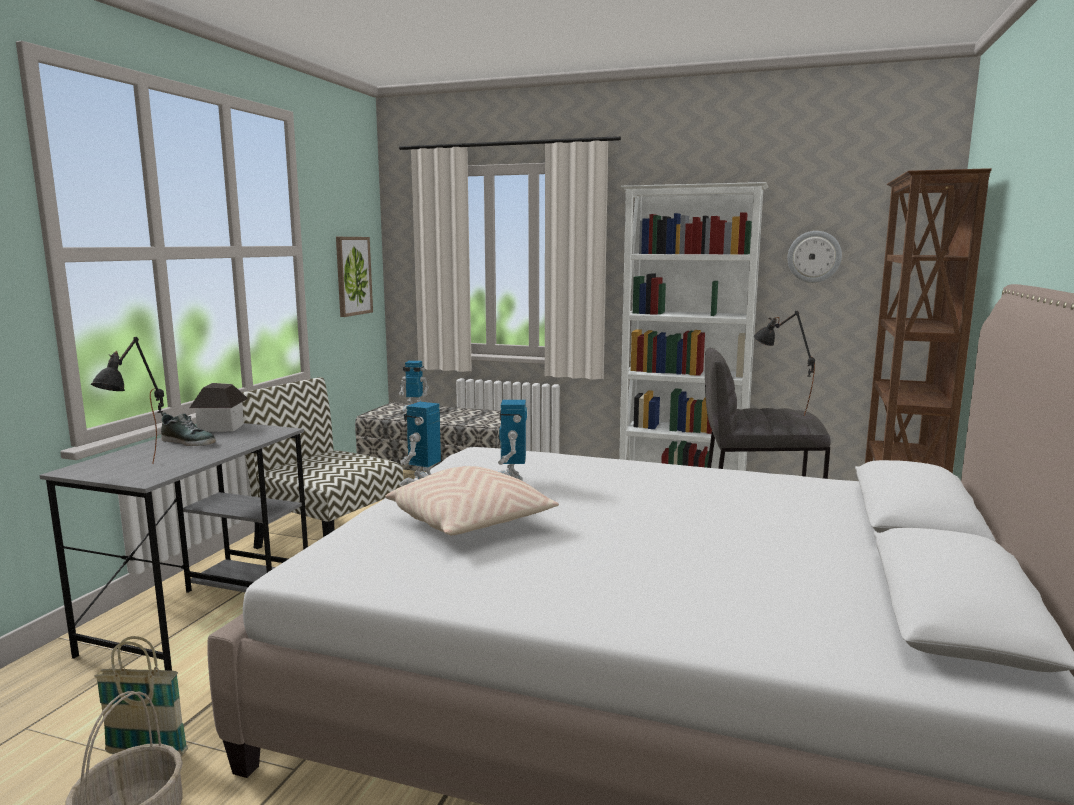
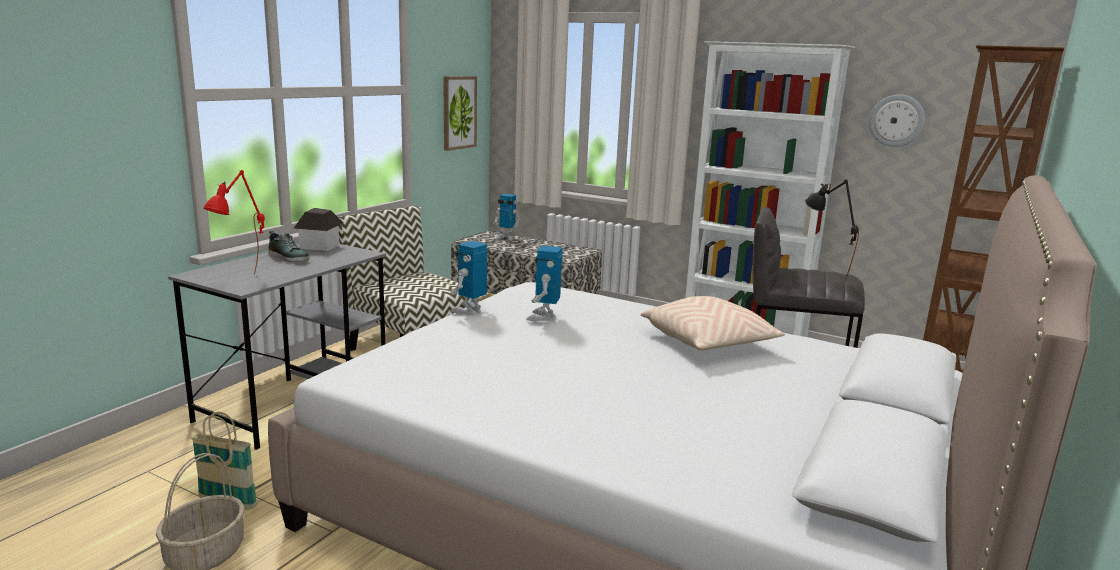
camera: 10 degrees right, 5 degrees up
black table lamp [91,337,164,464] -> red table lamp [203,170,265,275]
beige pillow [385,466,559,535] -> beige pillow moved to [641,296,785,350]

